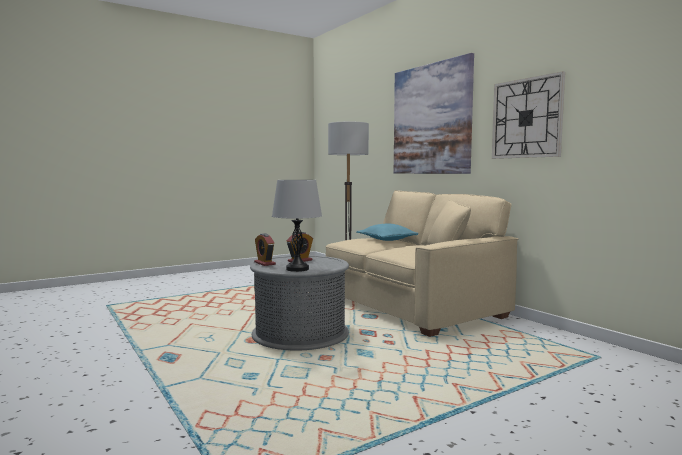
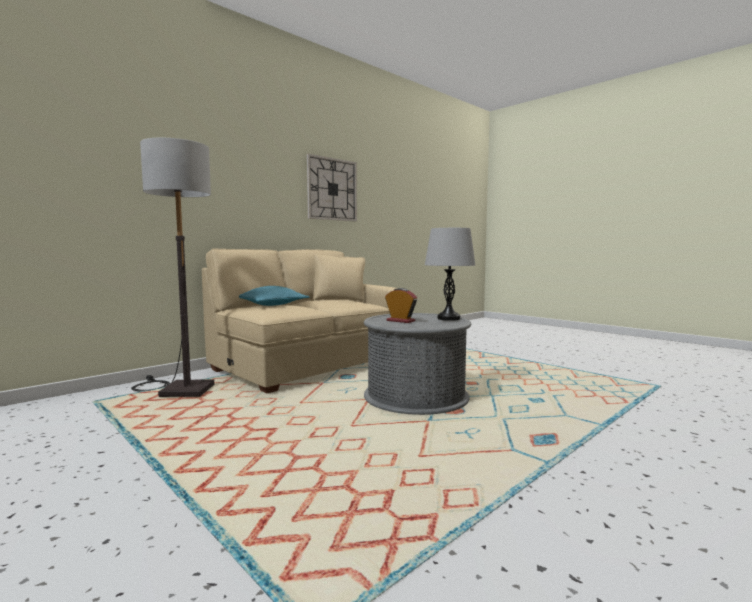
camera: 100 degrees left, 0 degrees up
alarm clock [254,233,276,266] -> none
picture [394,53,474,174] -> none

